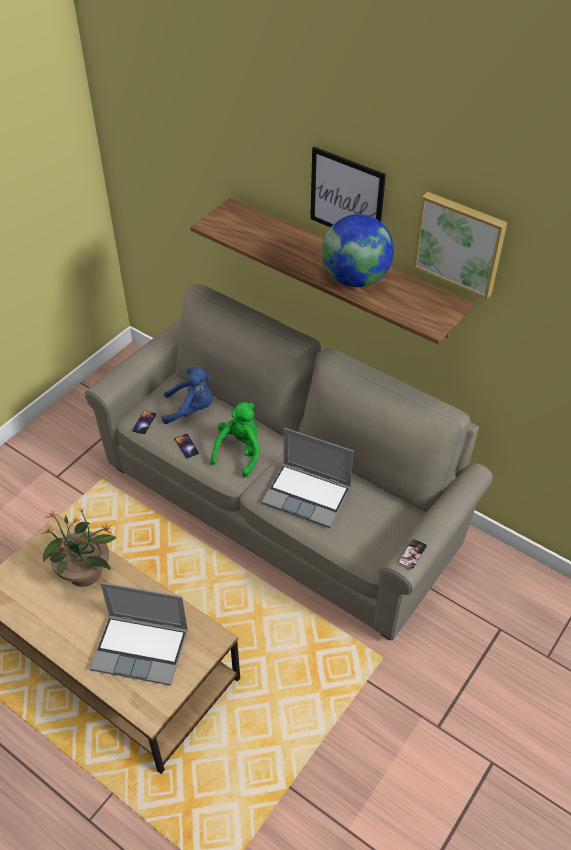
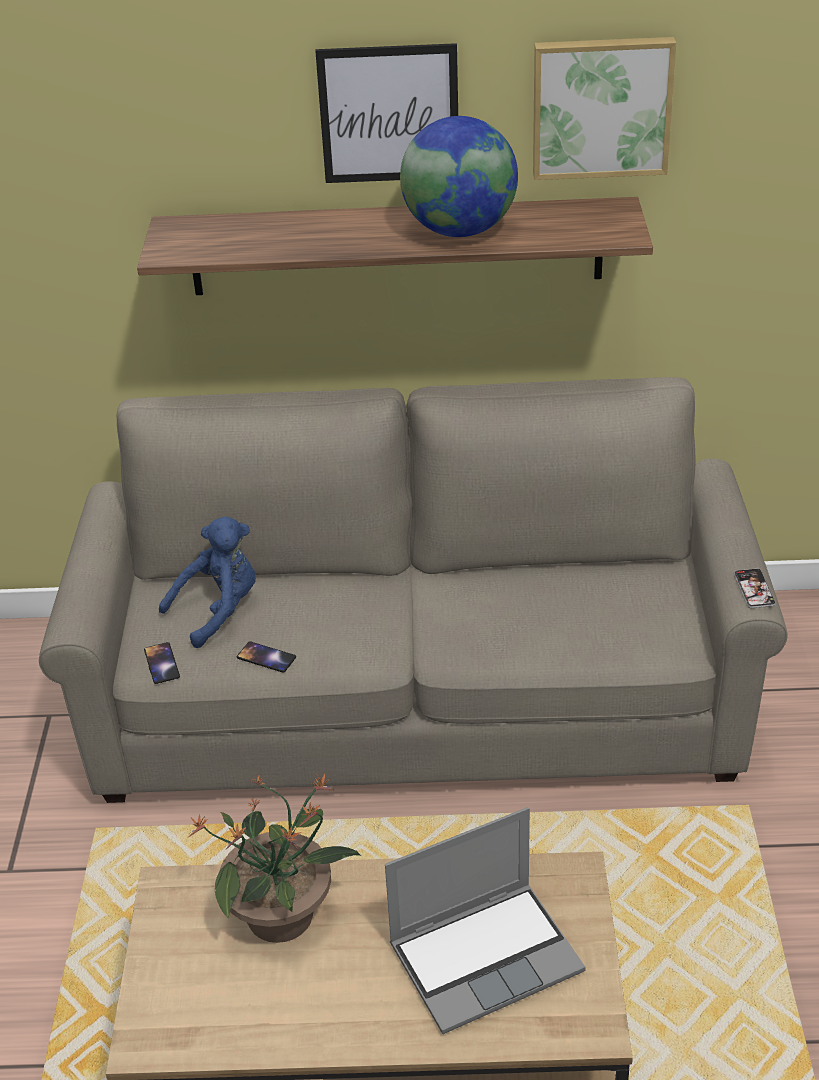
camera: 35 degrees left, 10 degrees down
green plush toy [210,402,260,477] -> none
laptop [261,428,354,528] -> none

